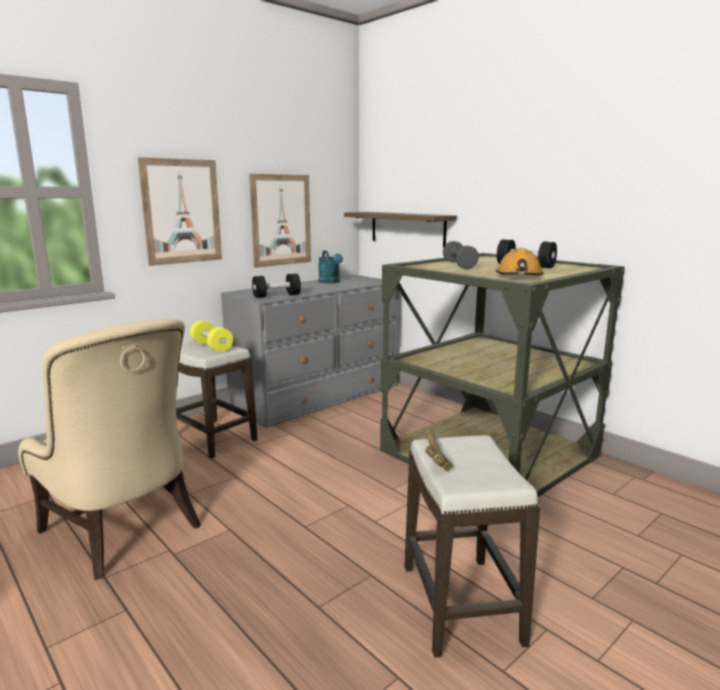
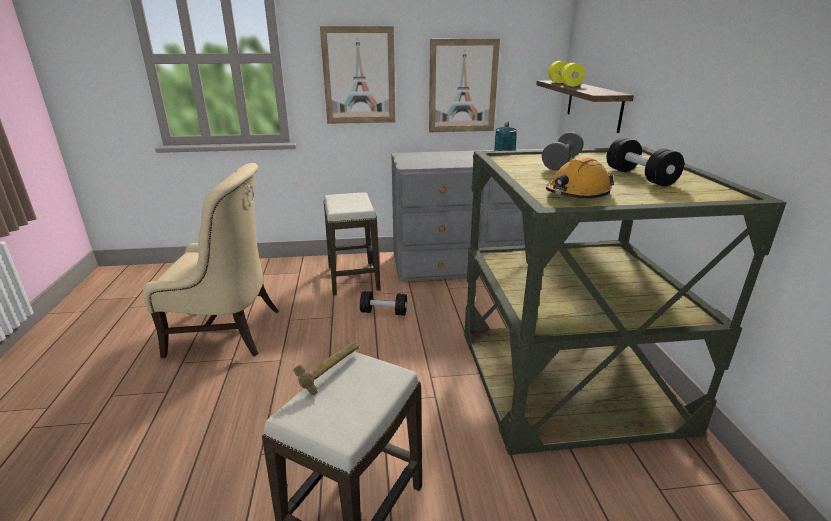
camera: 35 degrees right, 10 degrees up
beige chair [18,319,201,580] -> beige chair turned 75 degrees counterclockwise [143,163,279,358]
yellow dumbbell [190,320,233,352] -> yellow dumbbell moved to [548,61,585,87]
black dumbbell [252,273,301,298] -> black dumbbell moved to [360,291,407,316]

